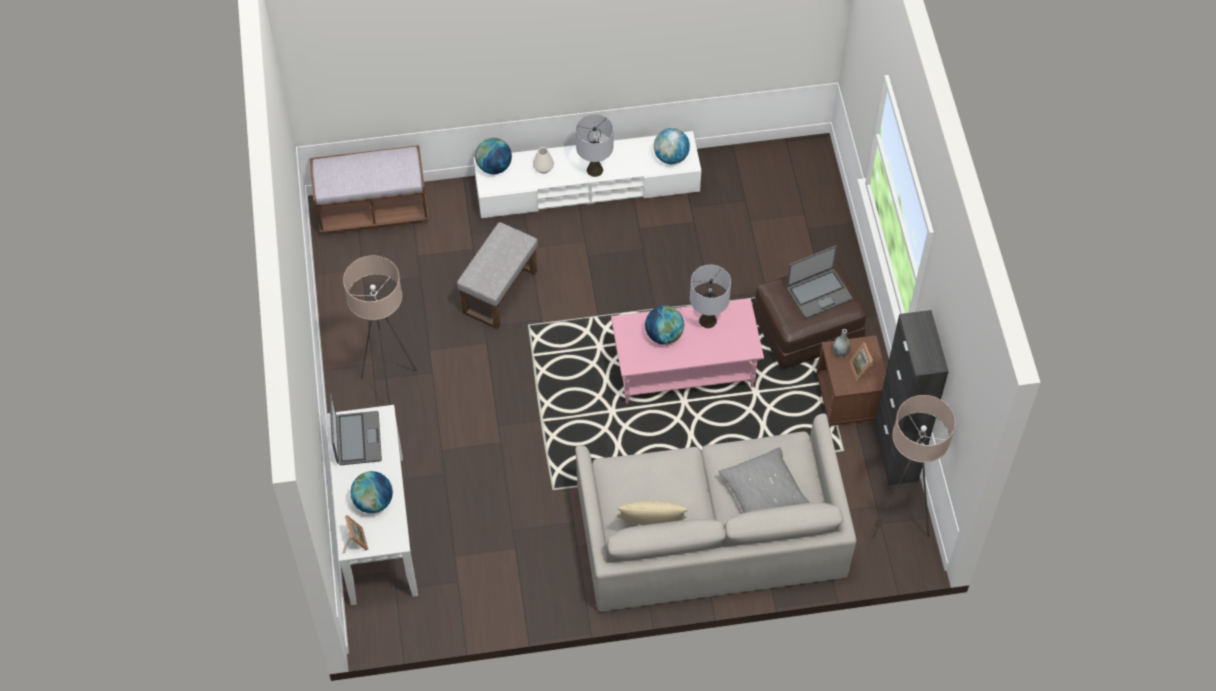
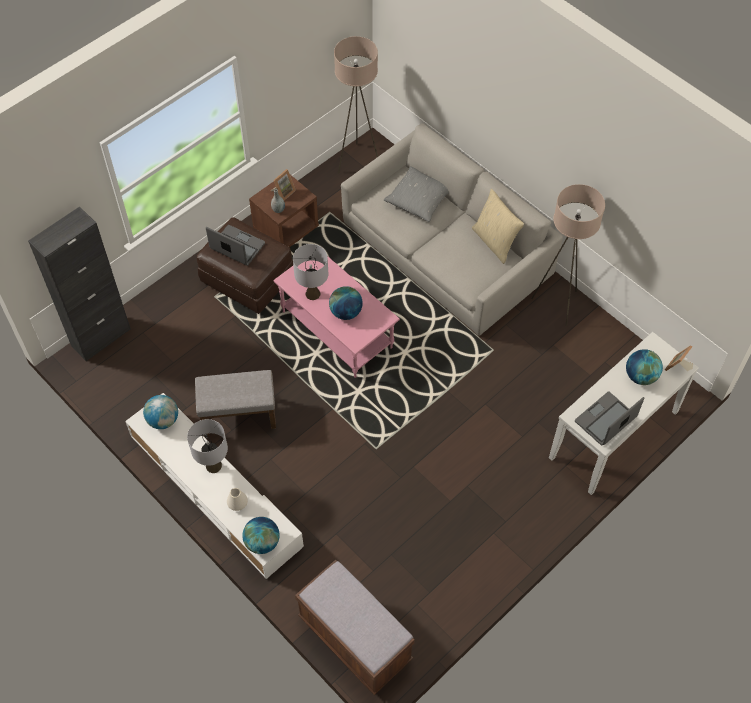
camera: 125 degrees left, 0 degrees up
beige floor lamp [343,255,417,405] -> beige floor lamp moved to [531,184,605,326]
grey ottoman [457,222,538,330] -> grey ottoman moved to [195,370,276,435]
black cabinet [874,310,949,485] -> black cabinet moved to [28,207,131,362]

